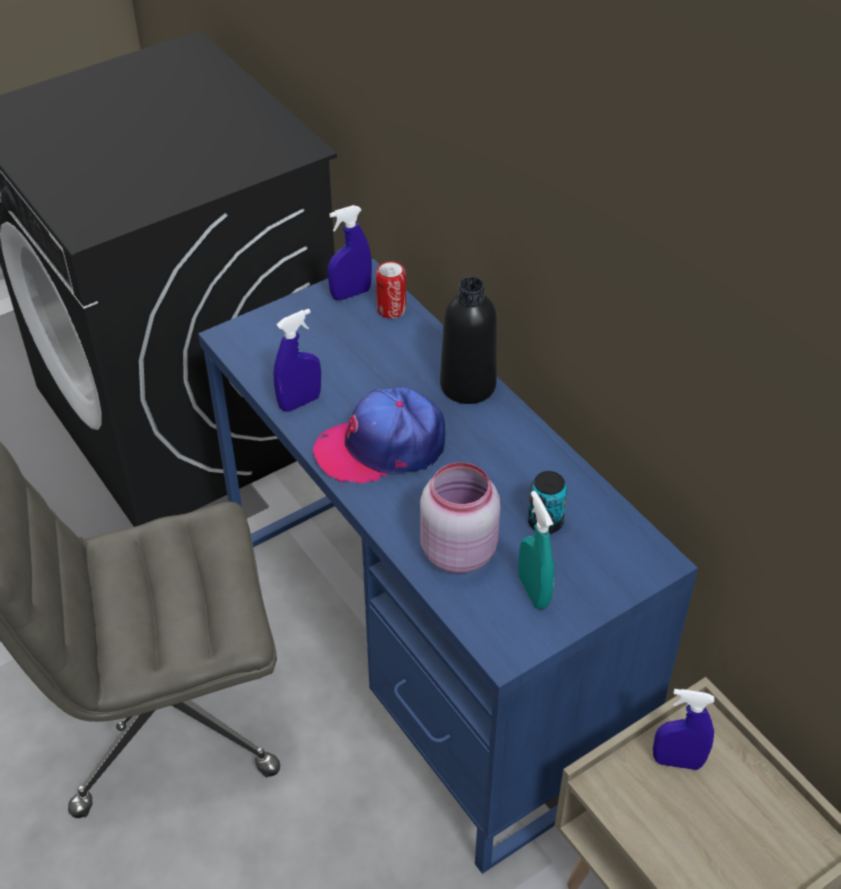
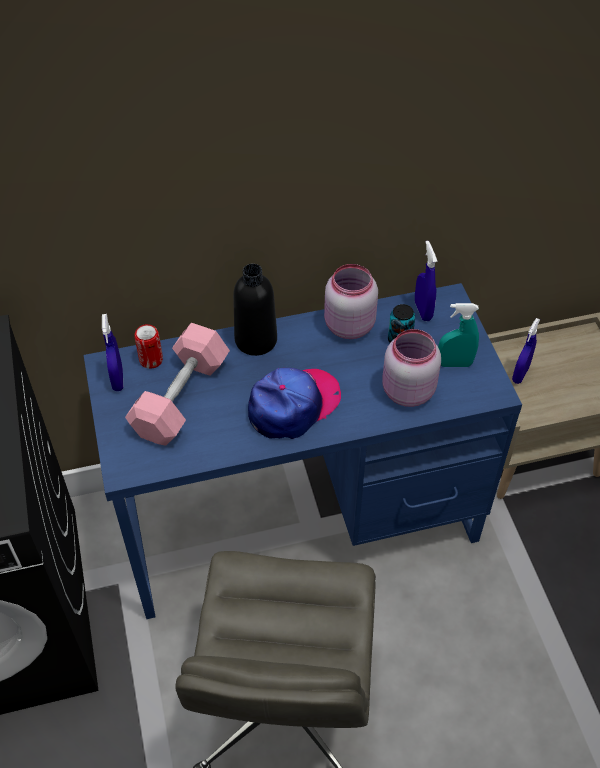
camera: 70 degrees left, 5 degrees up
blue spray bottle [274,309,321,412] -> blue spray bottle moved to [415,241,437,321]
cap [313,387,445,484] -> cap turned 135 degrees counterclockwise [248,368,341,439]
none -> pink dumbbell [125,323,230,446]
none -> pink jar [324,264,378,339]

